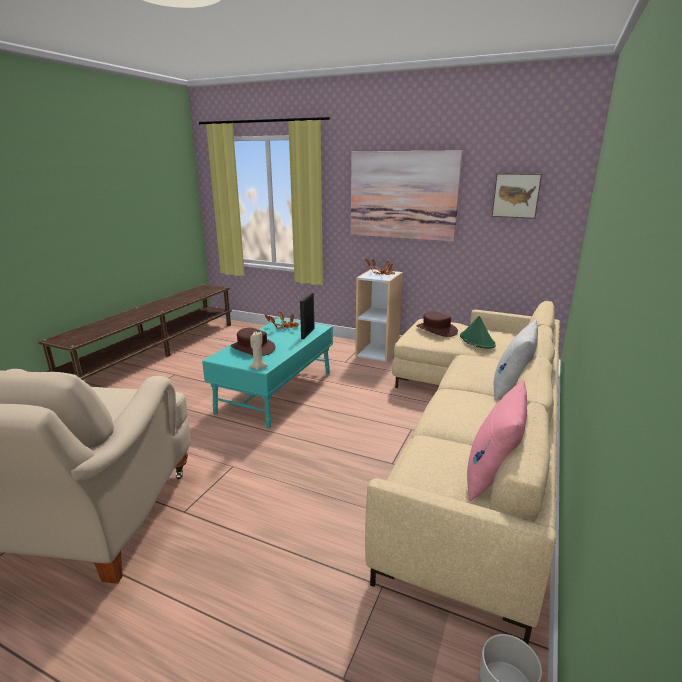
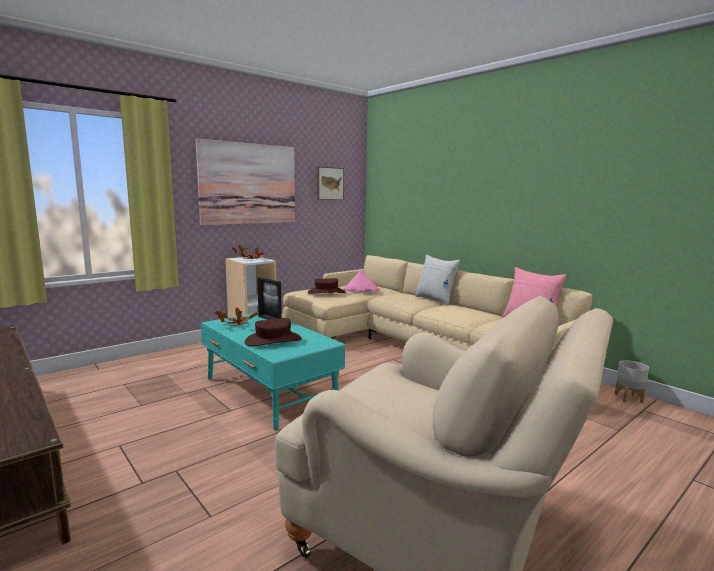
camera: 65 degrees left, 10 degrees down
beige candle [249,331,268,371] -> none
green hat [460,316,496,349] -> pink hat [343,270,380,292]

